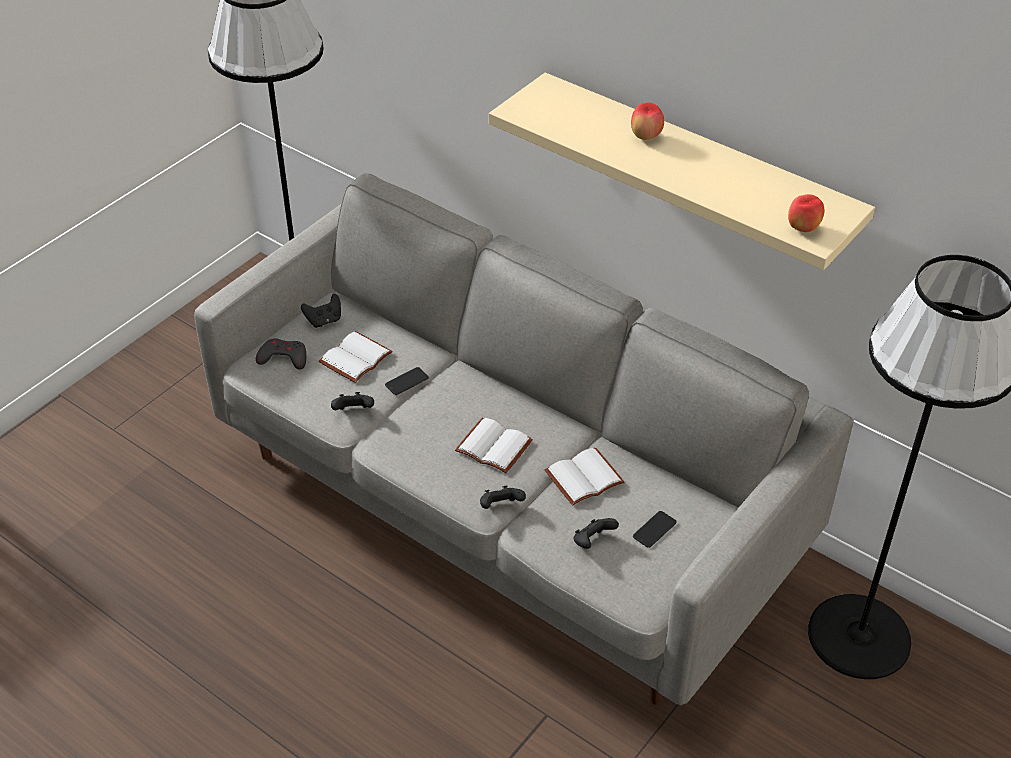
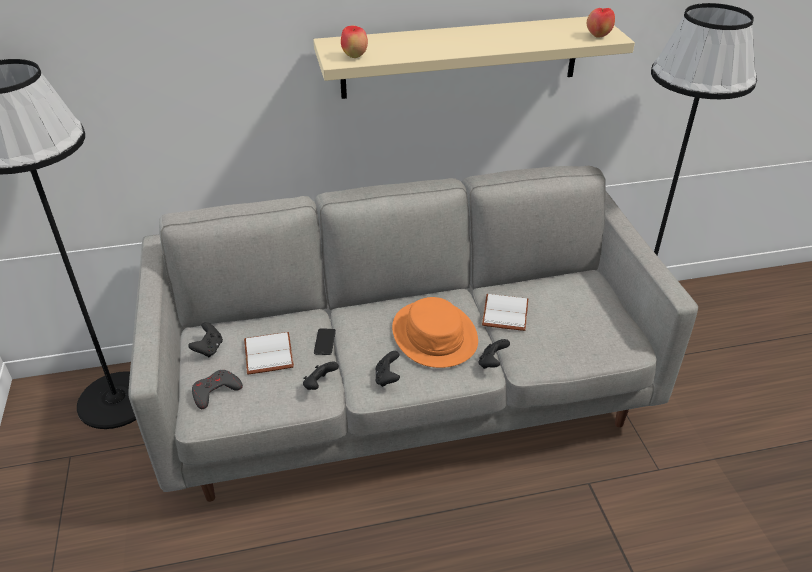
camera: 50 degrees left, 5 degrees down
white book [455,418,533,473] -> orange hat [392,297,478,368]
black game controller [573,518,619,549] -> black game controller moved to [375,351,400,387]
apple [631,102,664,140] -> apple moved to [341,26,368,58]
phone [633,511,677,548] -> none

